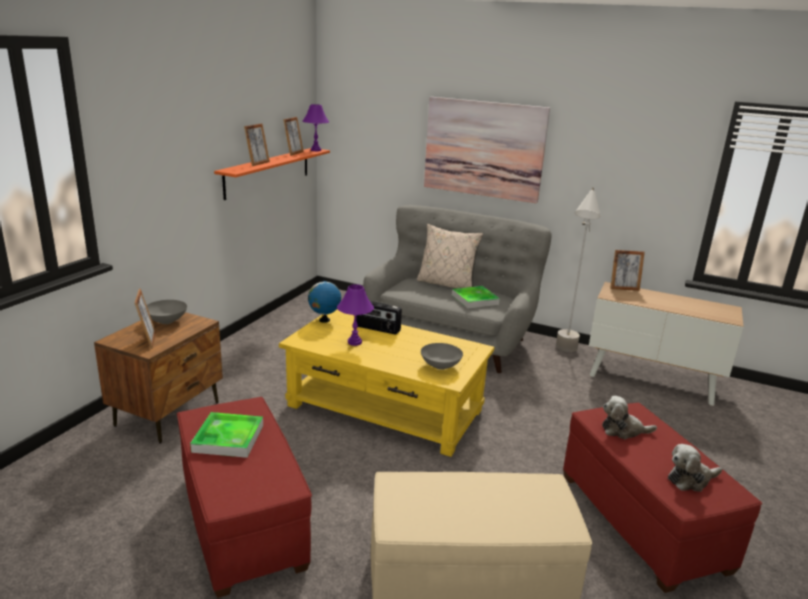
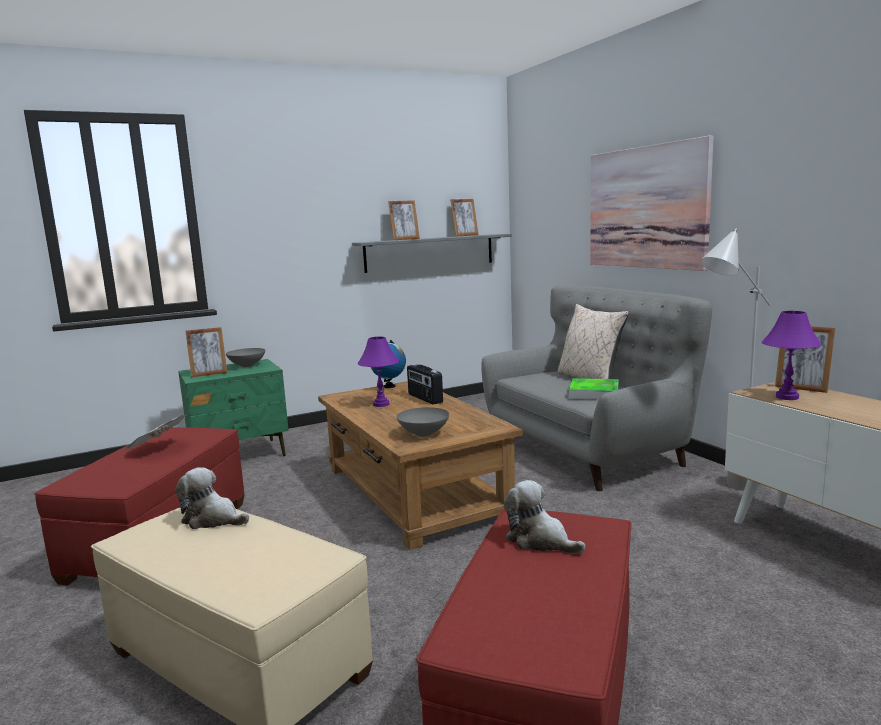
camera: 40 degrees right, 10 degrees down
brown nightstand [94,312,223,444] -> green nightstand [178,359,289,456]
picture frame [135,288,156,349] -> picture frame turned 45 degrees clockwise [185,327,227,377]
tray [190,412,263,458] -> newspaper [123,415,187,451]
orange shelf [214,148,330,200] -> grey shelf [352,234,512,273]
yellow coffee table [279,310,494,457] -> brown coffee table [318,381,523,550]
purple table lamp [303,104,329,151] -> purple table lamp moved to [762,311,822,400]
plush toy [668,444,722,492] -> plush toy moved to [175,467,249,529]

